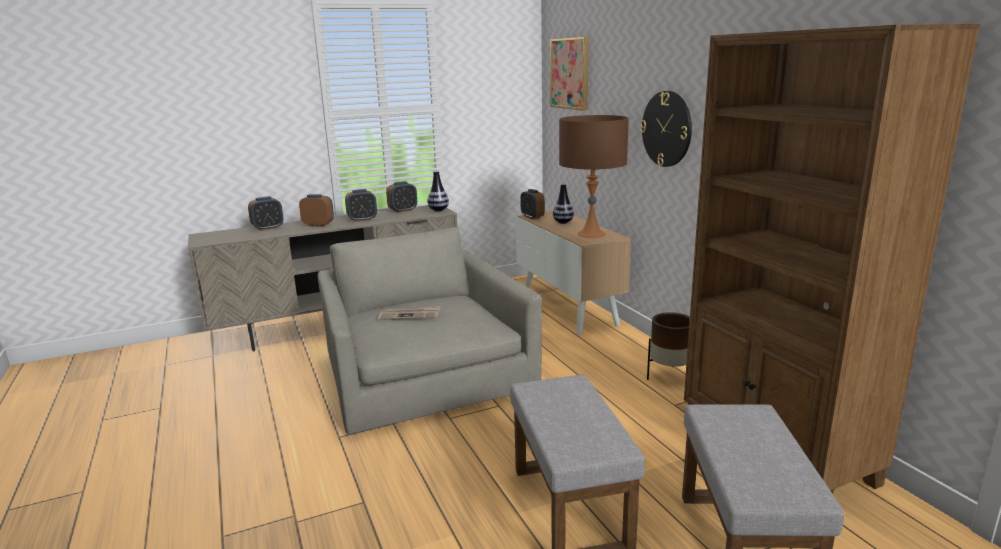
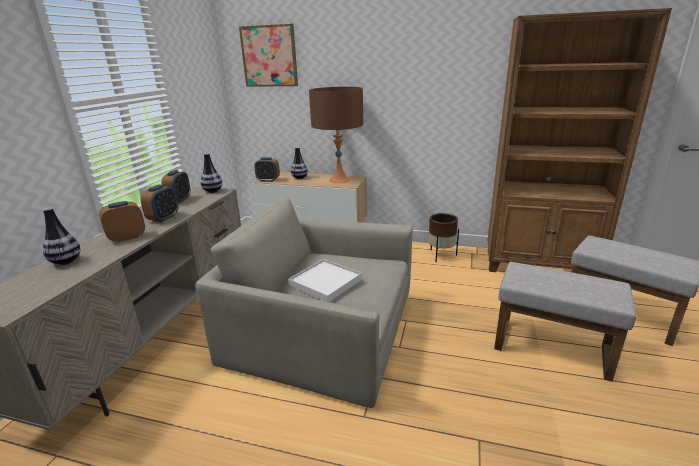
camera: 50 degrees left, 5 degrees up
alarm clock [248,196,284,231] -> vase [43,208,81,265]
newspaper [378,306,440,320] -> white tray [288,259,362,302]
wall clock [640,91,692,167] -> none

